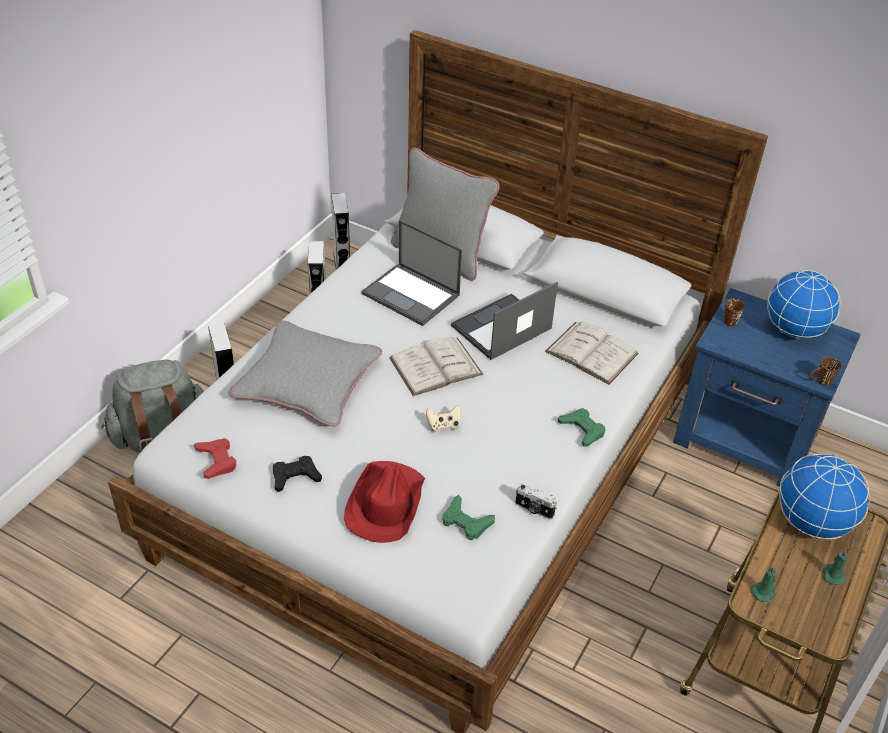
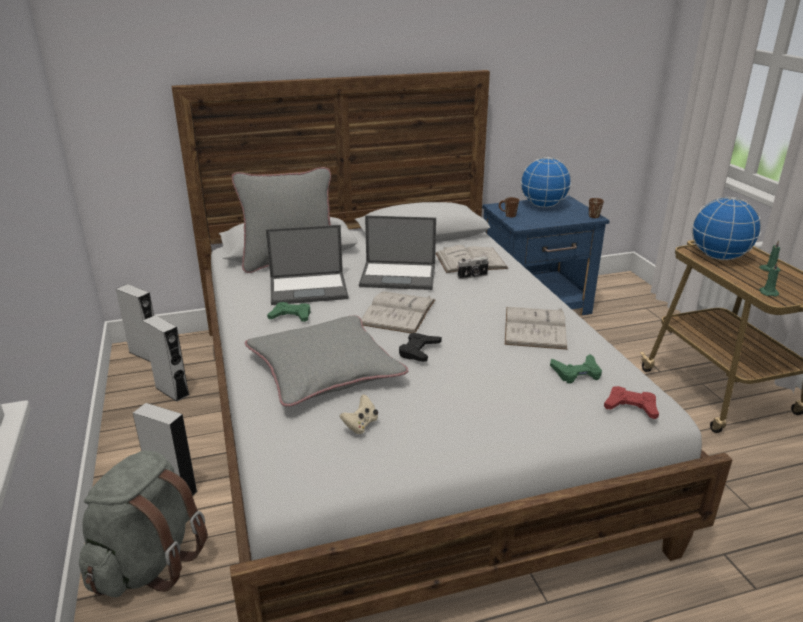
camera: 45 degrees left, 15 degrees down
red game controller [194,438,237,479] -> red game controller moved to [604,386,659,419]
black game controller [273,456,322,492] -> black game controller moved to [399,333,442,362]
red hat [344,461,425,543] -> none
beige game controller [426,405,461,432] -> beige game controller moved to [340,394,378,434]
laptop [451,282,558,360] -> laptop turned 90 degrees counterclockwise [359,215,436,290]
camera [515,484,557,519] -> camera moved to [457,256,489,279]
green game controller [558,408,606,447] -> green game controller moved to [267,302,310,322]
none -> white book [505,307,567,350]

